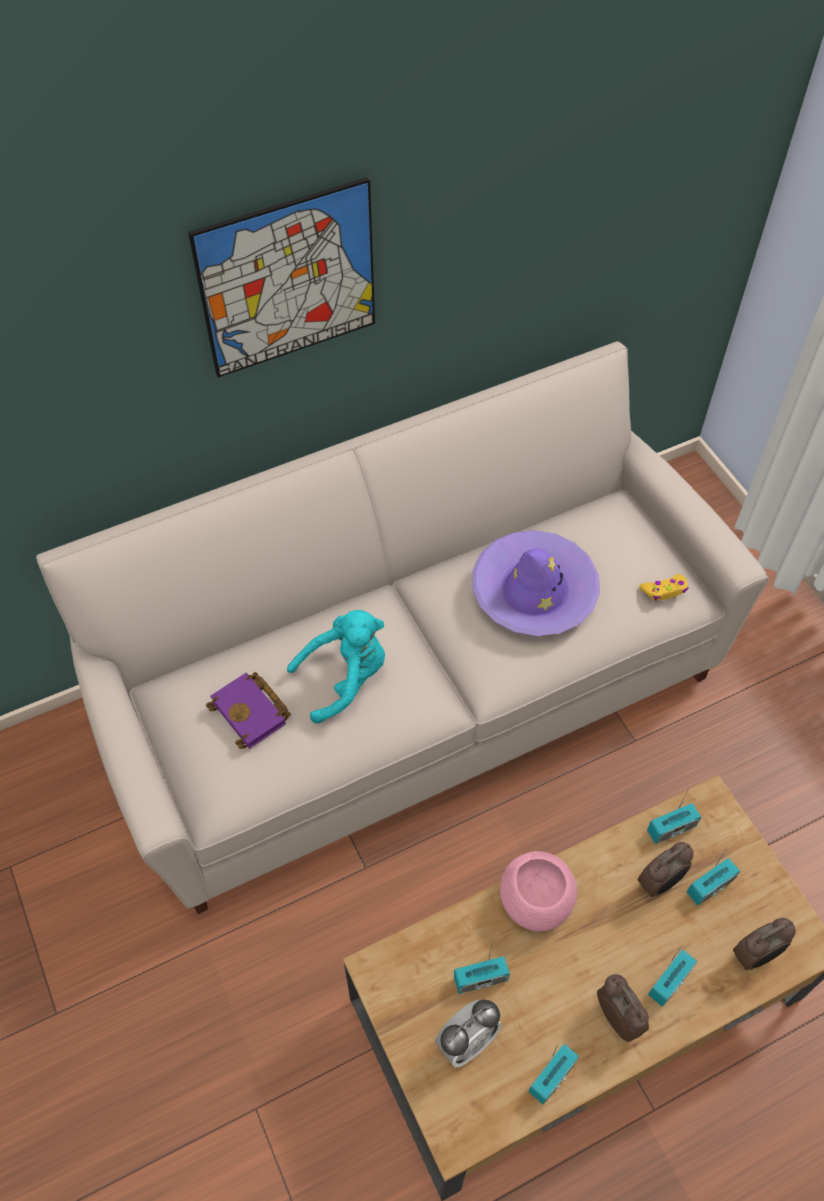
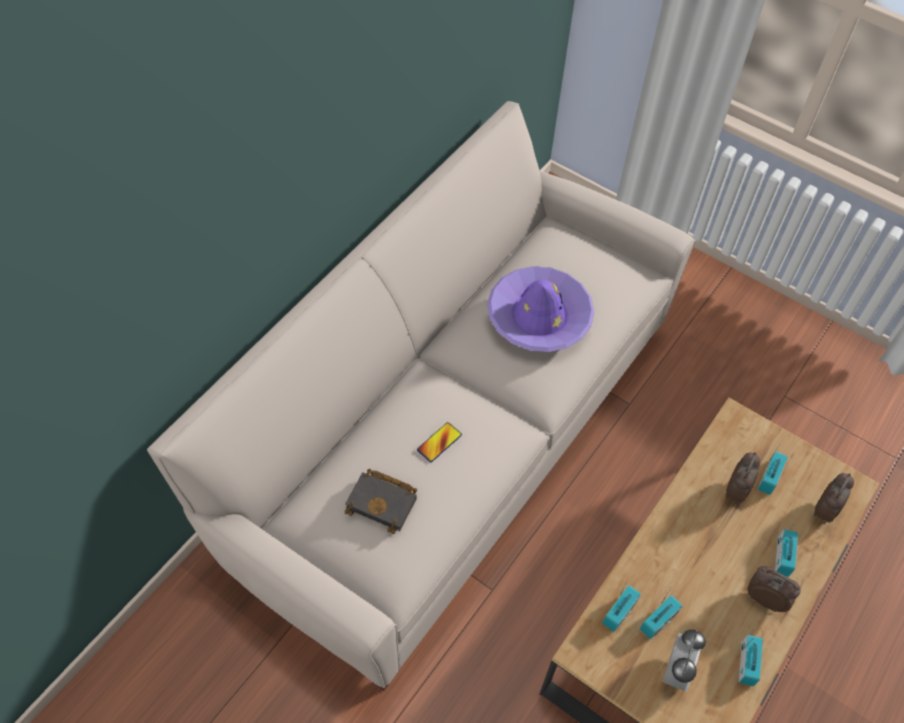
camera: 30 degrees left, 0 degrees up
picture [188,177,375,377] -> none
purple book [206,672,291,749] -> black book [345,469,417,534]
turquoise plush toy [287,610,385,723] -> phone [417,422,462,462]
pink bowl [500,851,577,932] -> none
yellow game controller [639,574,688,601] -> none
radio [647,788,701,844] -> radio moved to [602,579,641,632]

